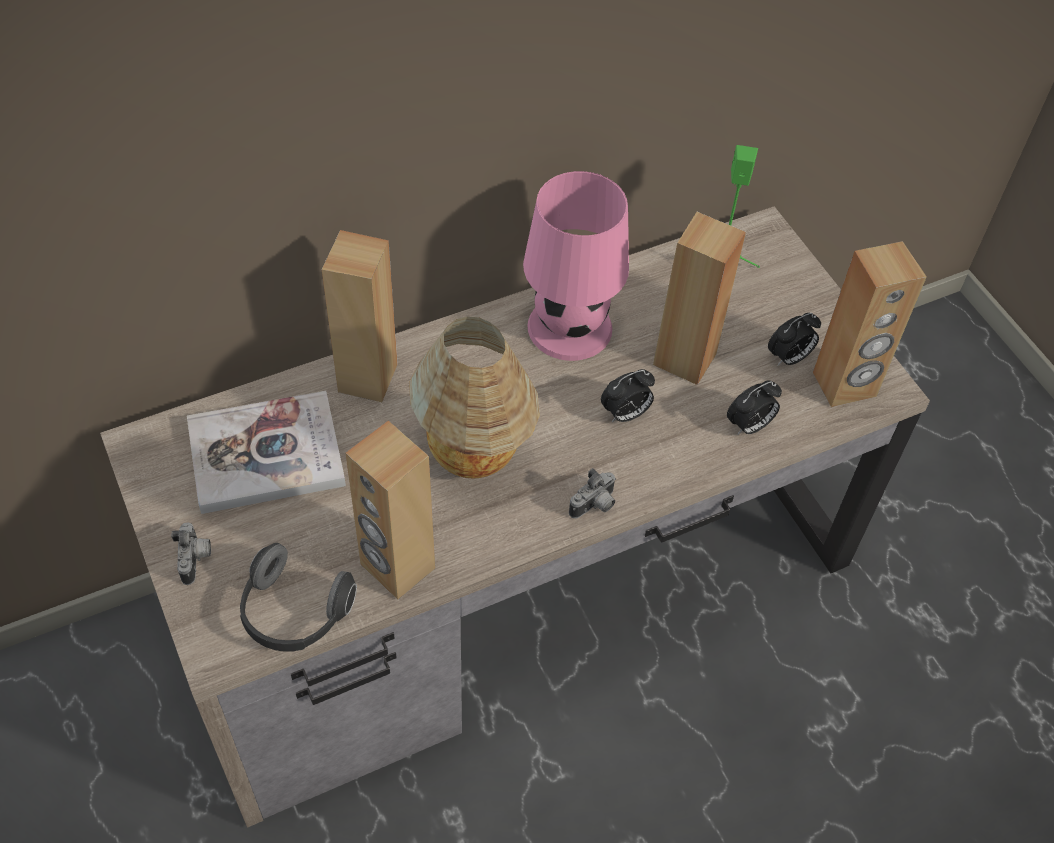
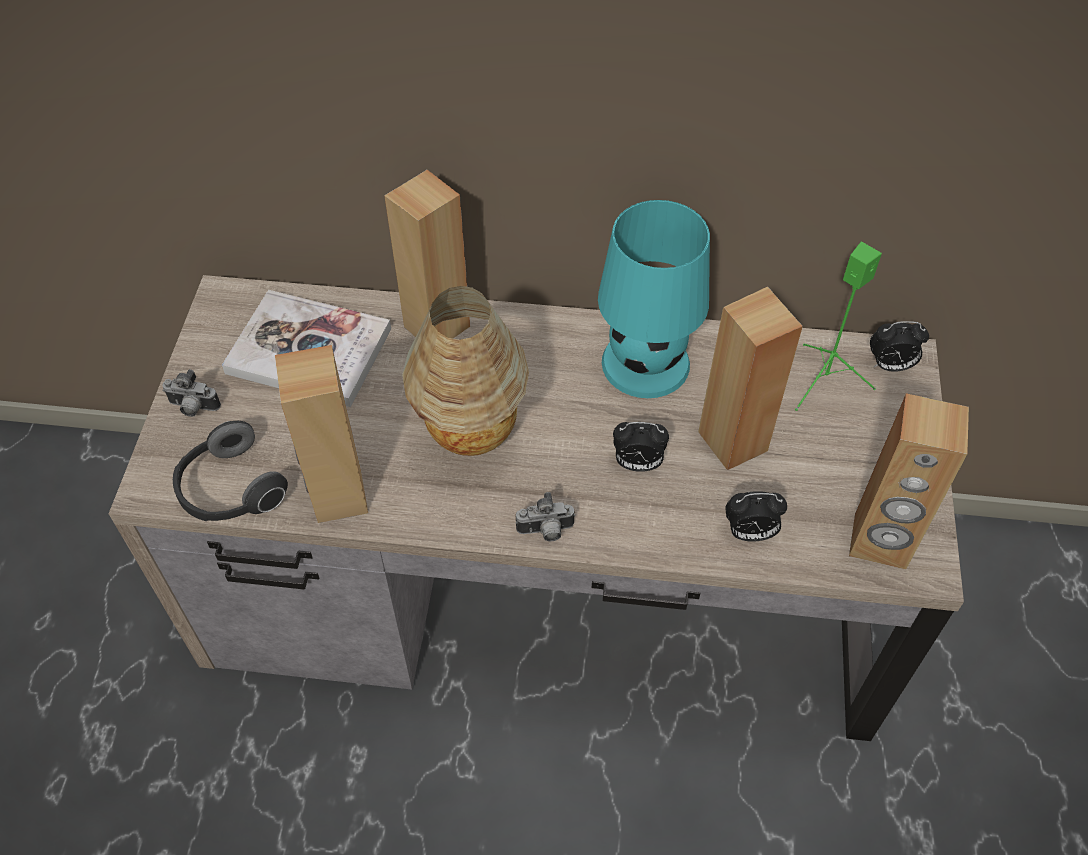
camera: 35 degrees right, 0 degrees up
camera [171,523,211,585] -> camera turned 75 degrees clockwise [163,369,221,417]
pink table lamp [523,171,629,361] -> turquoise table lamp [598,200,710,398]
alarm clock [768,313,821,366] -> alarm clock moved to [870,321,929,372]

